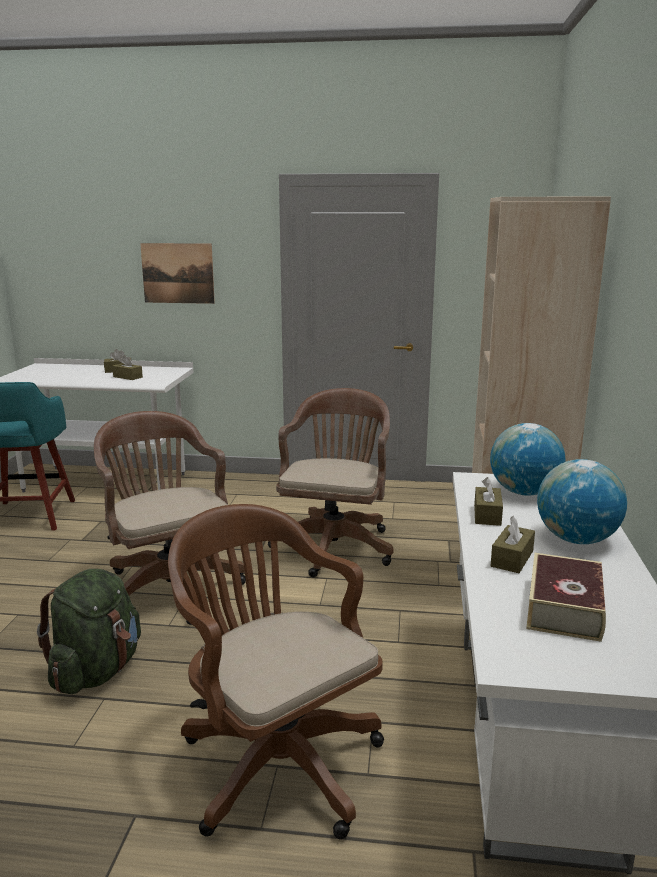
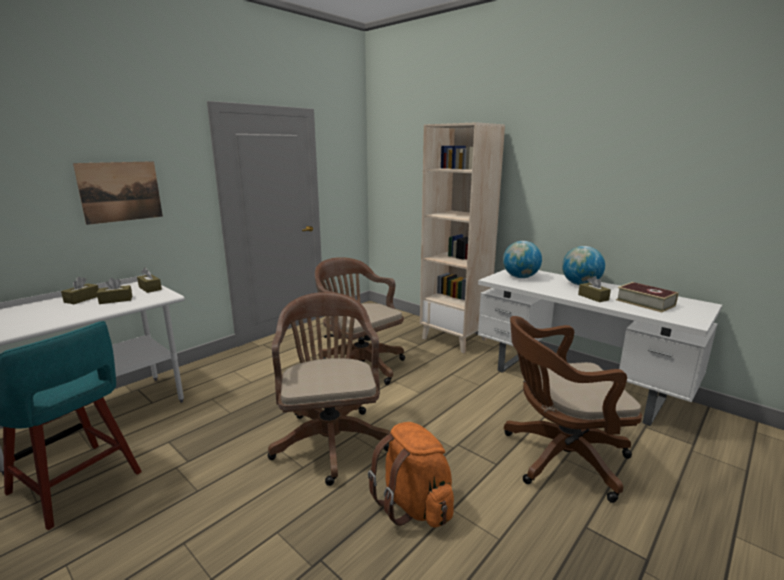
camera: 55 degrees left, 0 degrees up
green backpack [37,569,141,694] -> orange backpack [368,422,454,528]
brown office chair [94,411,246,625] -> brown office chair turned 75 degrees clockwise [268,292,391,486]
brown tissue box [474,477,503,526] -> brown tissue box moved to [137,268,162,293]

